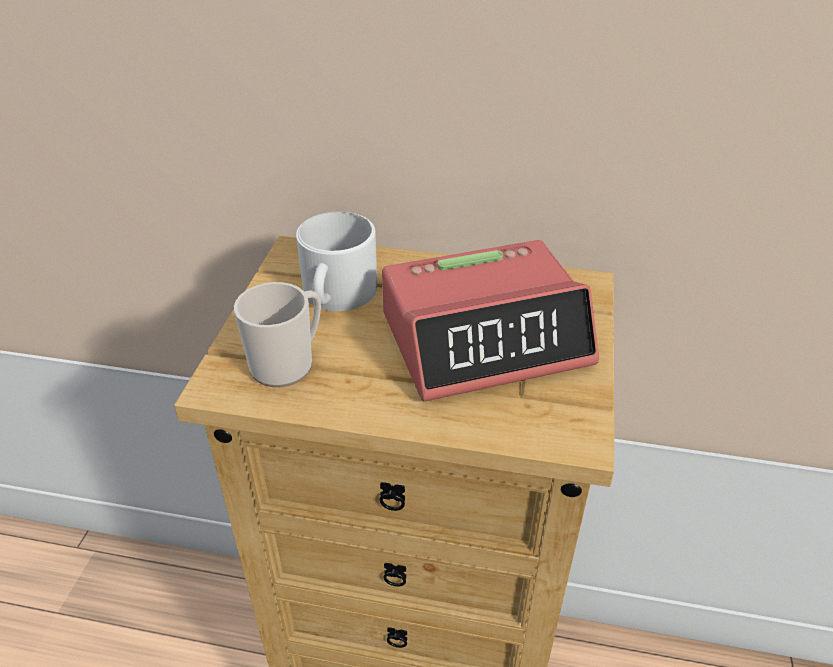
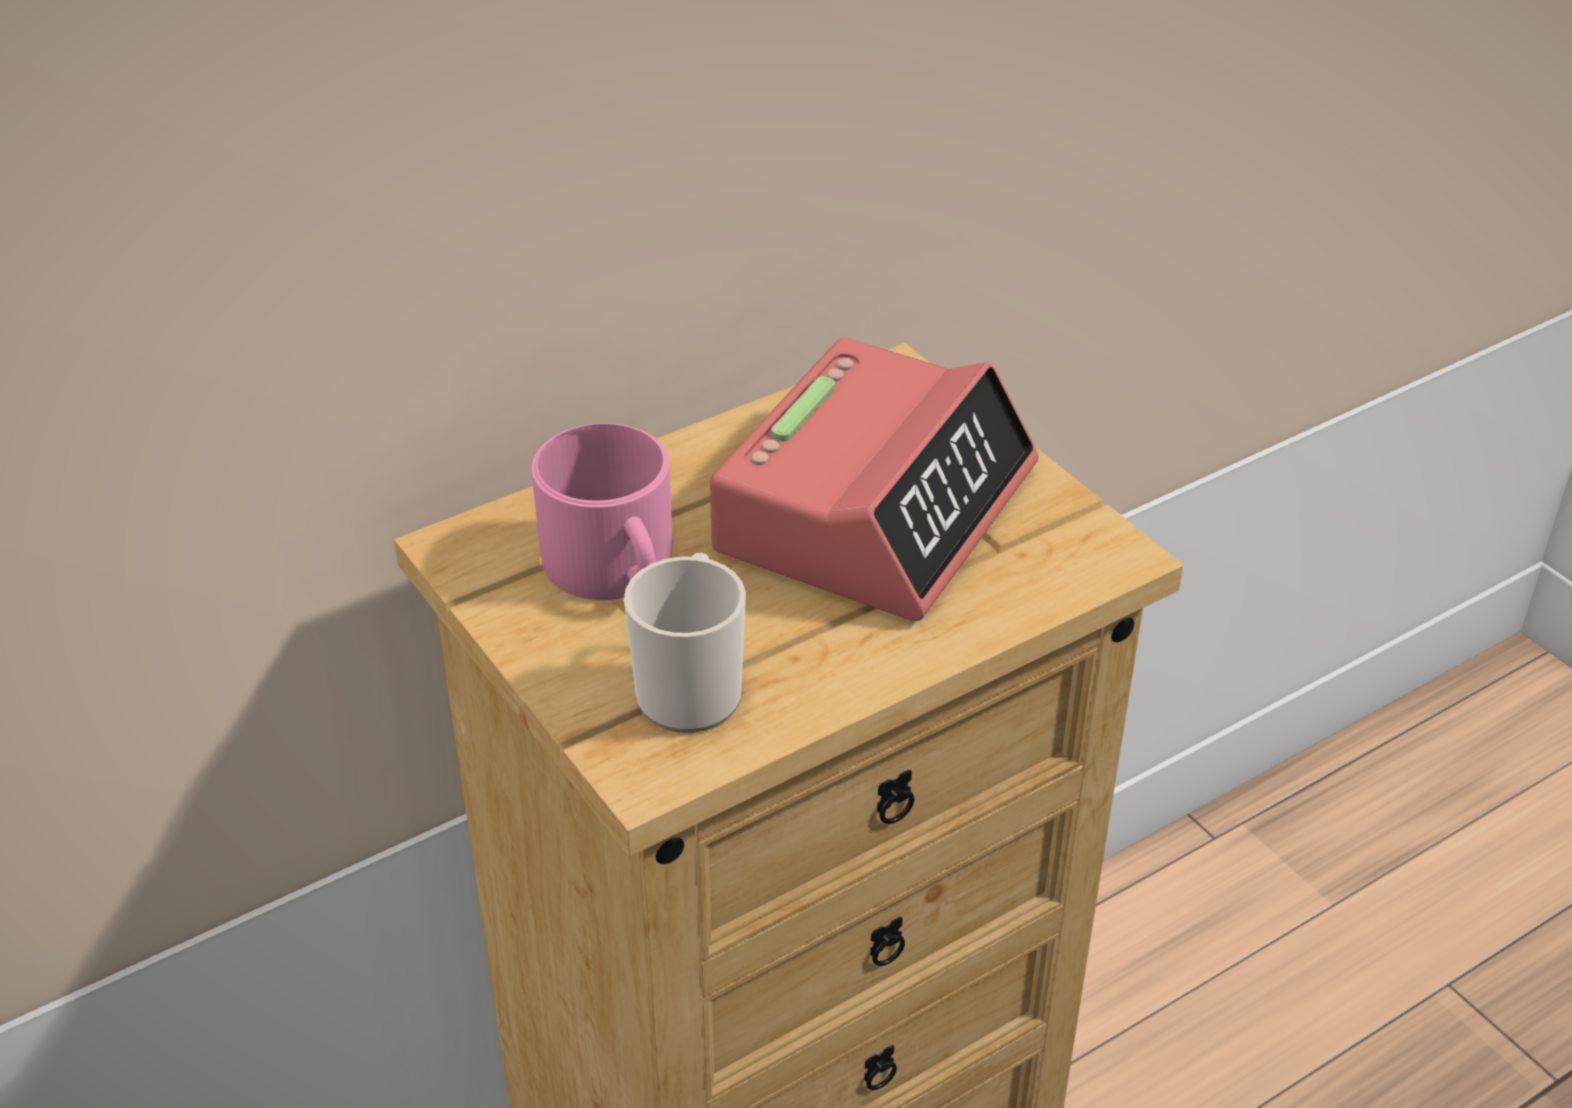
camera: 45 degrees left, 0 degrees up
white mug [296,212,377,311] -> pink mug [532,423,672,600]

